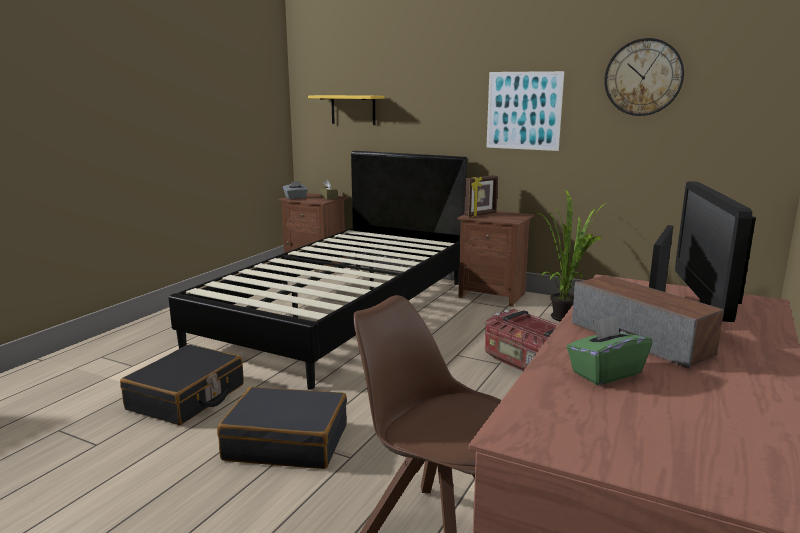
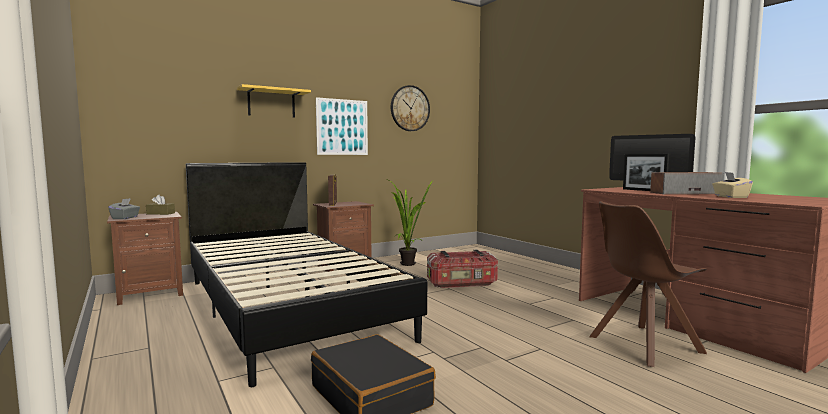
camera: 60 degrees left, 10 degrees down
black suitcase [217,387,347,469] -> none
yellow shelf [308,95,384,125] -> yellow shelf moved to [237,84,311,118]
green tissue box [566,315,653,385] -> beige tissue box [712,172,753,198]

